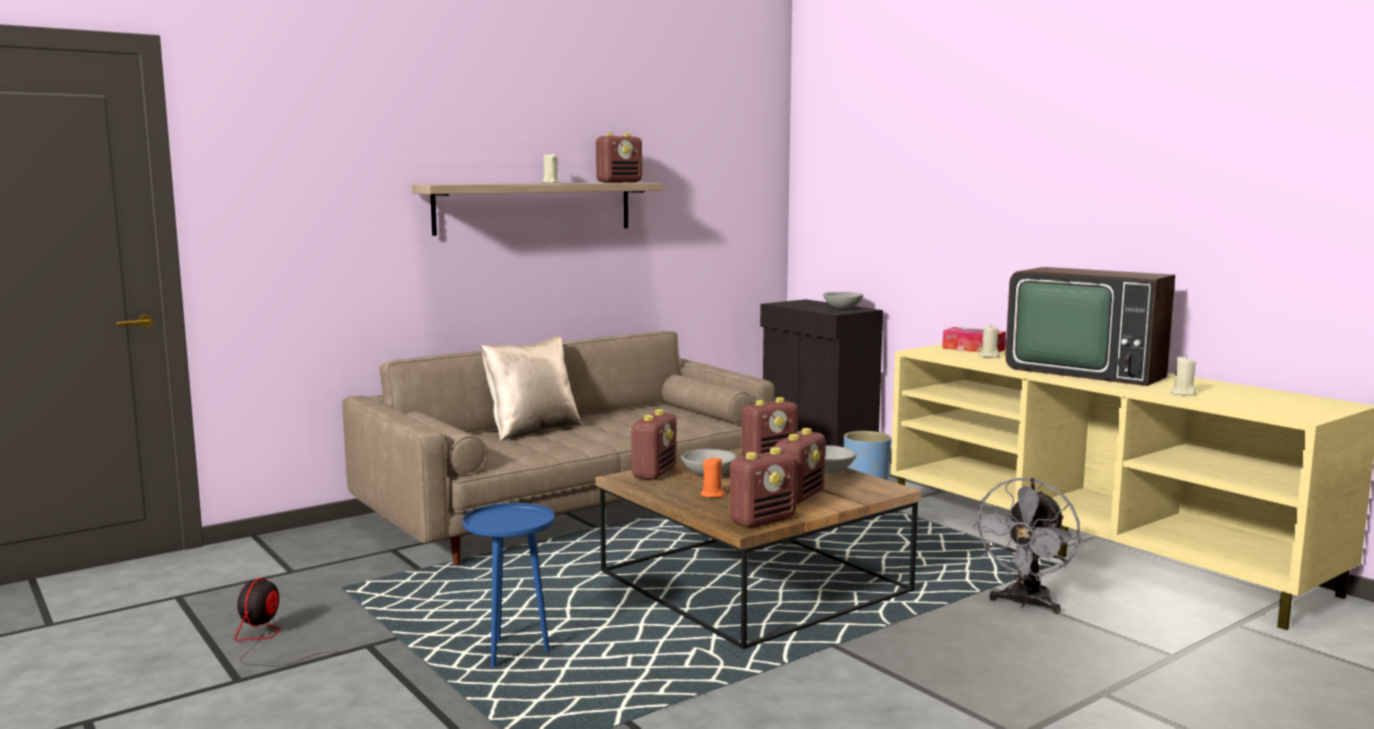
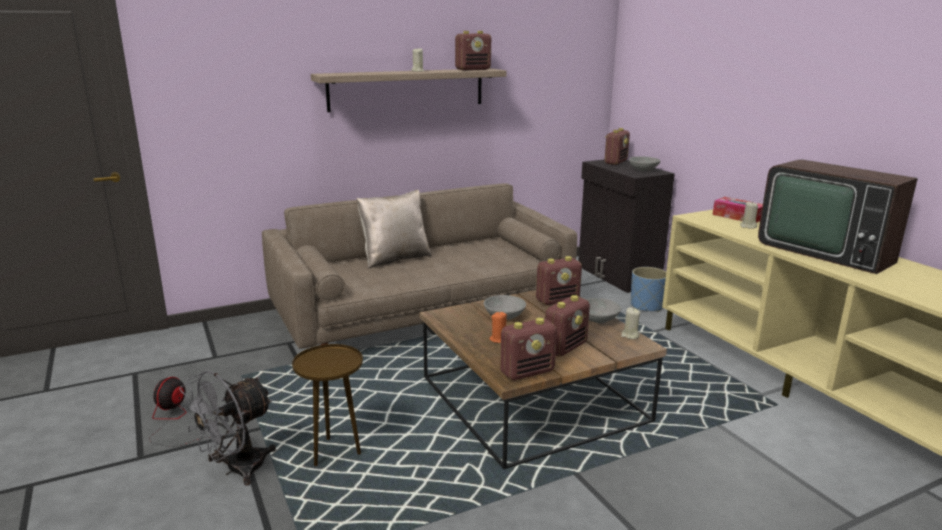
camera: 10 degrees right, 10 degrees up
blue side table [463,503,555,667] -> brown side table [292,344,363,466]
radio [630,409,677,480] -> radio moved to [605,128,630,165]
grey fan [972,478,1080,614] -> grey fan moved to [180,370,276,486]
beige candle [1170,356,1196,396] -> beige candle moved to [621,307,641,339]

